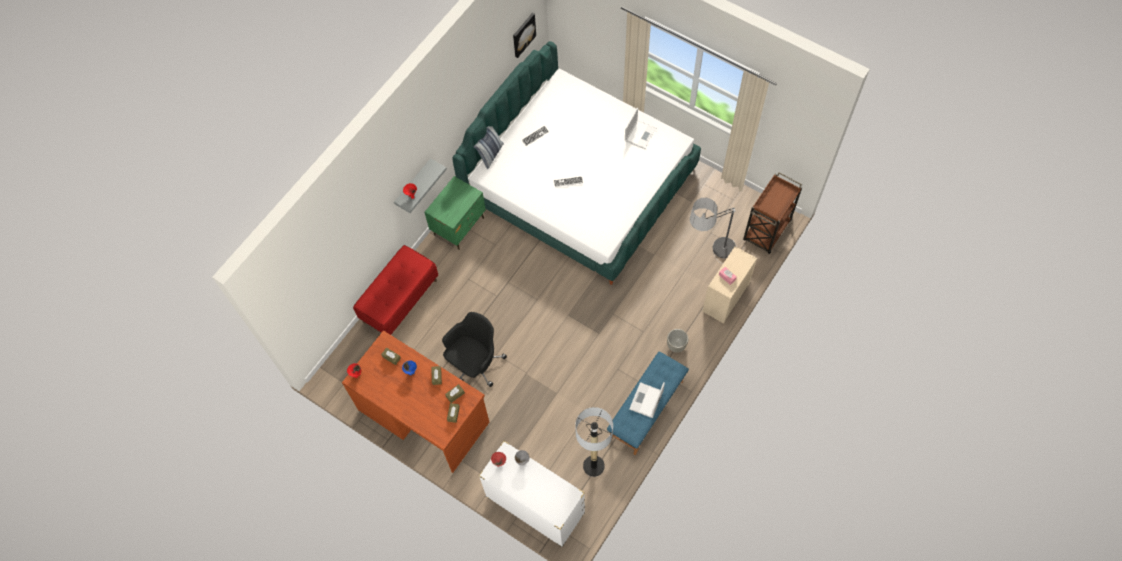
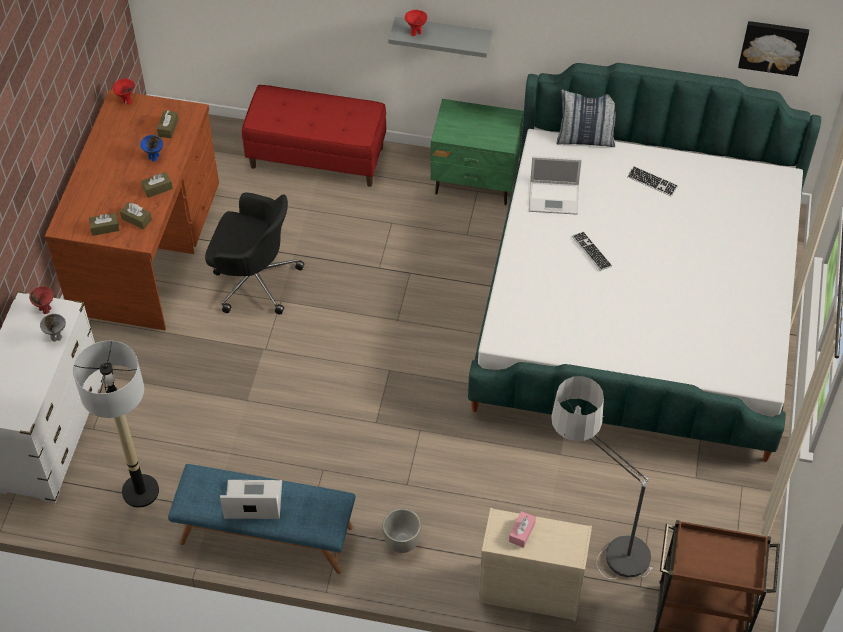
camera: 65 degrees right, 10 degrees down
laptop [625,108,656,149] -> laptop moved to [529,156,582,215]

